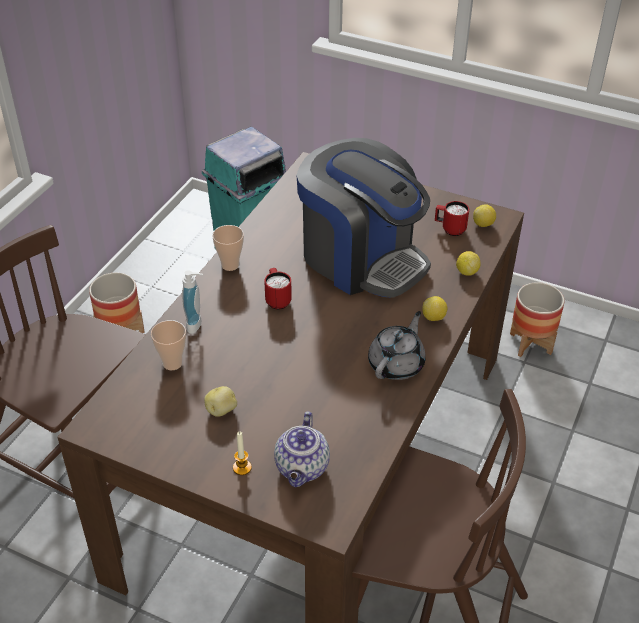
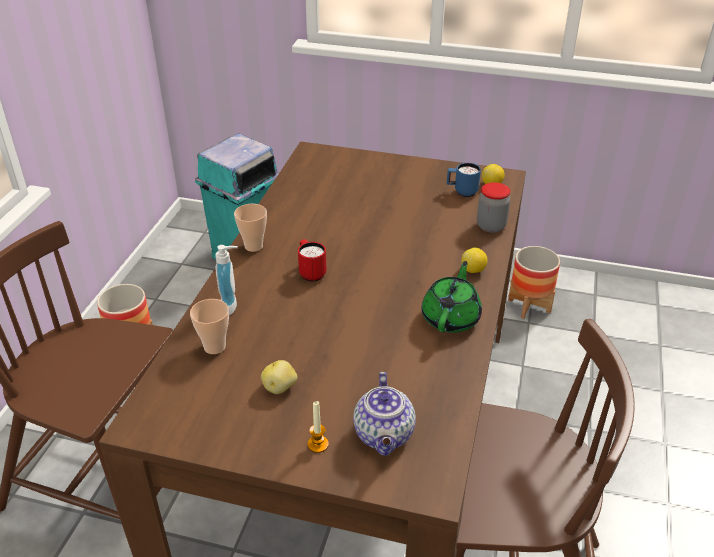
camera: 10 degrees left, 5 degrees down
coffee machine [297,138,431,298] -> none
grey teapot [368,311,426,380] -> green teapot [422,261,482,333]
red mug [435,201,469,236] -> blue mug [447,163,481,197]
lemon [456,251,481,276] -> jar [477,182,510,233]

